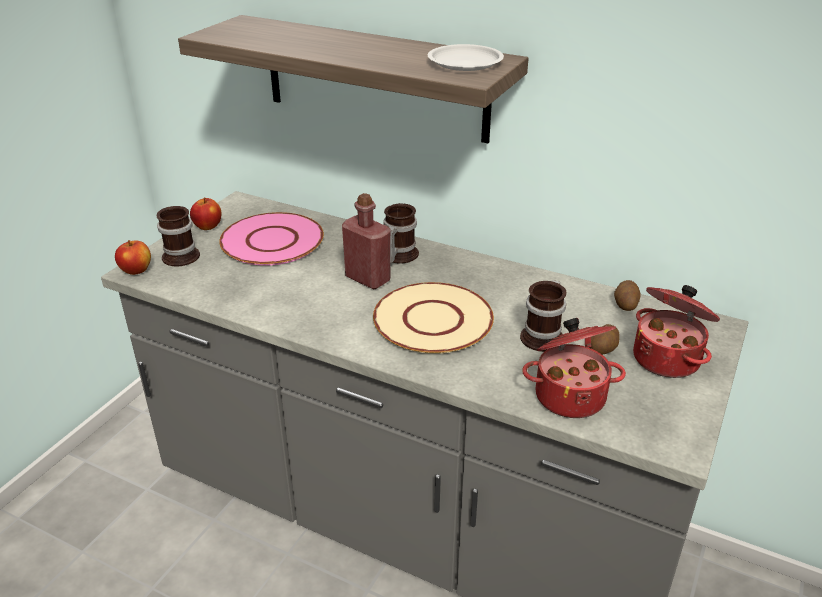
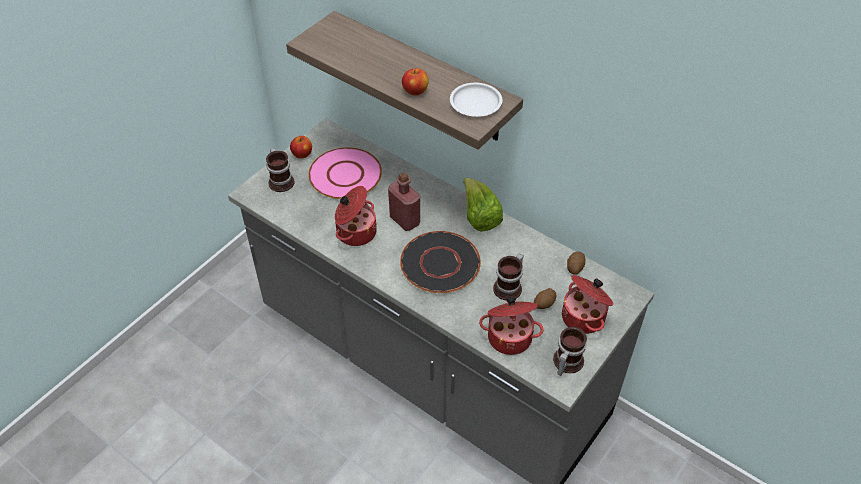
camera: 10 degrees right, 15 degrees up
apple [115,240,151,275] -> apple moved to [402,68,429,96]
beige plate [373,282,494,354] -> black plate [400,231,481,293]
mug [383,203,419,264] -> mug moved to [553,327,587,376]
none -> cooking pot [335,186,377,246]
none -> lettuce [463,178,503,232]

